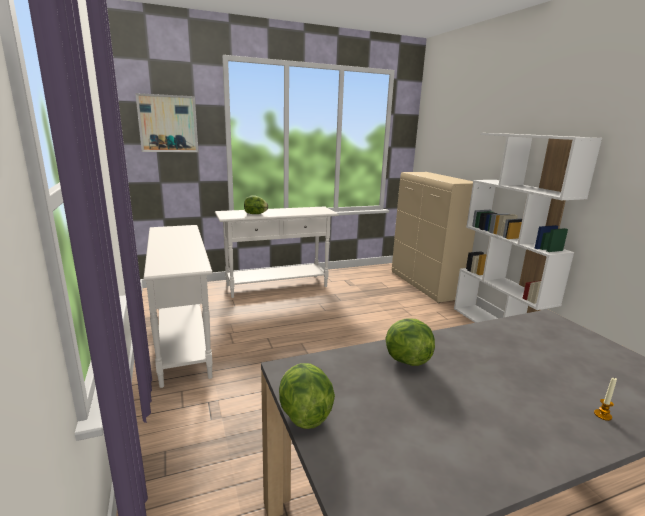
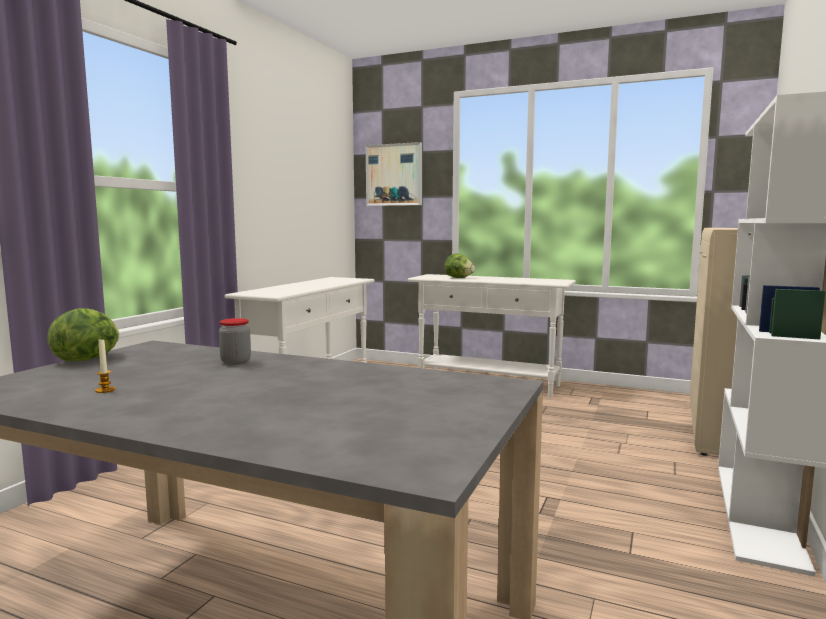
camera: 45 degrees right, 10 degrees down
lettuce [386,318,435,366] -> jar [219,318,251,365]
candle [594,377,617,421] -> candle moved to [95,338,115,393]

